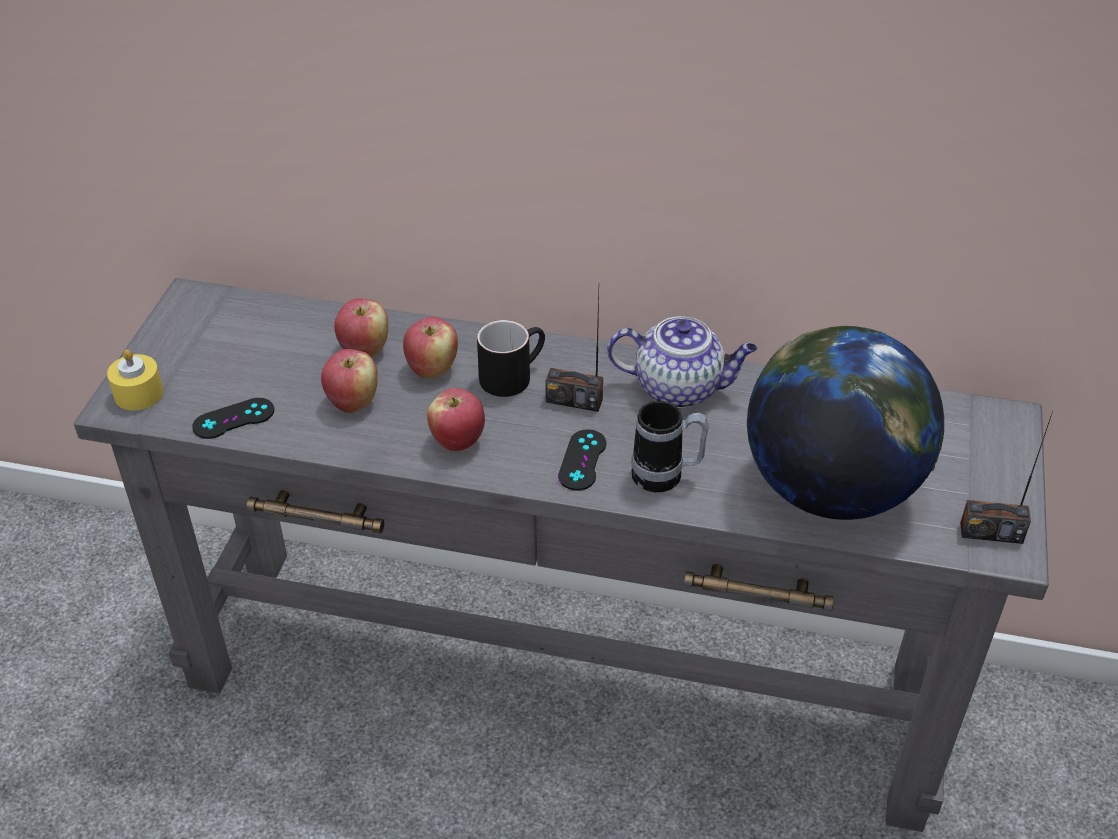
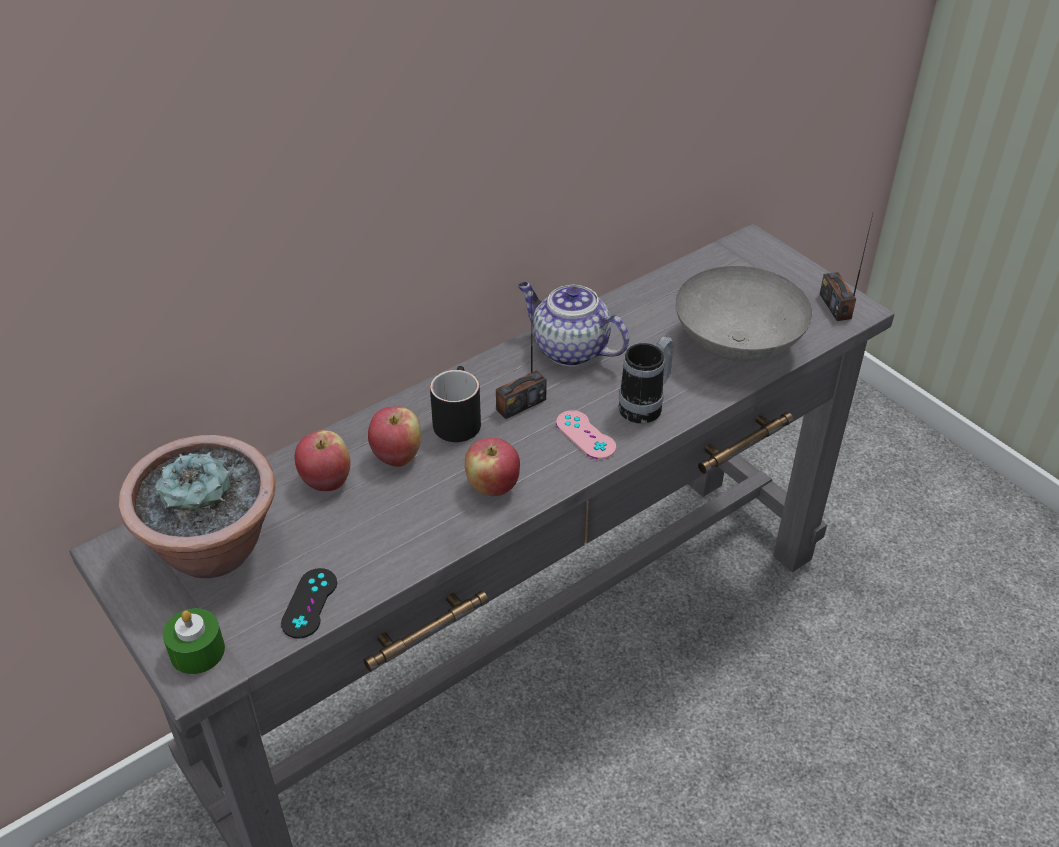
camera: 50 degrees left, 0 degrees up
yellow candle [107,349,163,410] -> green candle [163,608,225,674]
apple [321,349,378,413] -> none
black game controller [558,429,606,491] -> pink game controller [556,410,616,459]
teapot [607,316,757,408] -> teapot turned 105 degrees counterclockwise [518,282,629,367]
globe [747,326,944,520] -> grey bowl [675,266,813,361]
radio [960,411,1053,544] -> radio turned 120 degrees clockwise [820,214,873,321]
none -> potted plant [119,435,275,578]

